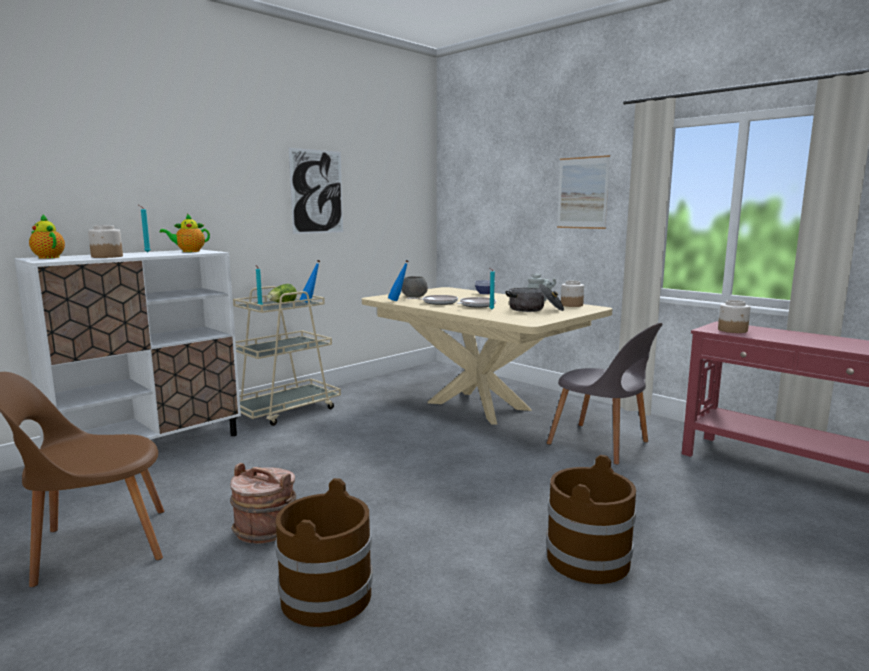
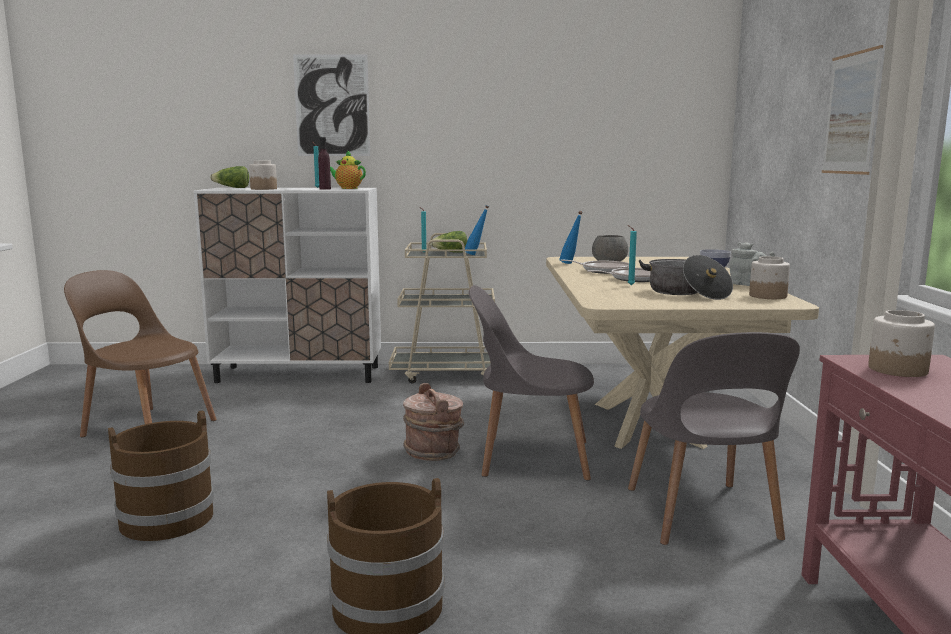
camera: 45 degrees right, 0 degrees up
teapot [29,215,65,259] -> lettuce [210,166,249,188]
brown bucket [230,463,296,544] -> brown bucket moved to [403,383,464,461]
picture [289,148,343,234] -> picture moved to [293,55,370,156]
none -> purple bottle [318,137,331,190]
none -> grey chair [469,285,594,481]

